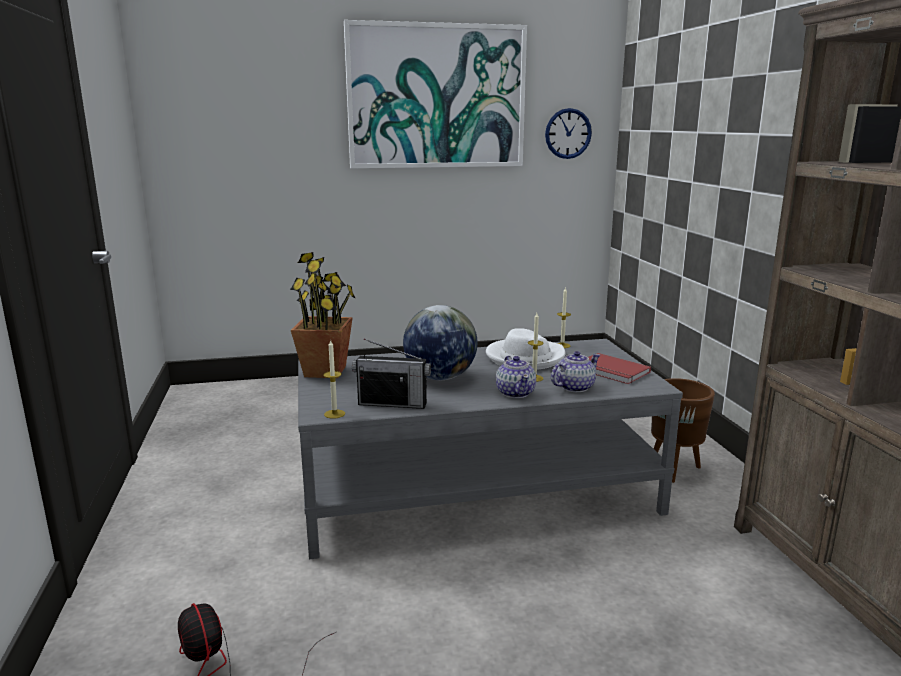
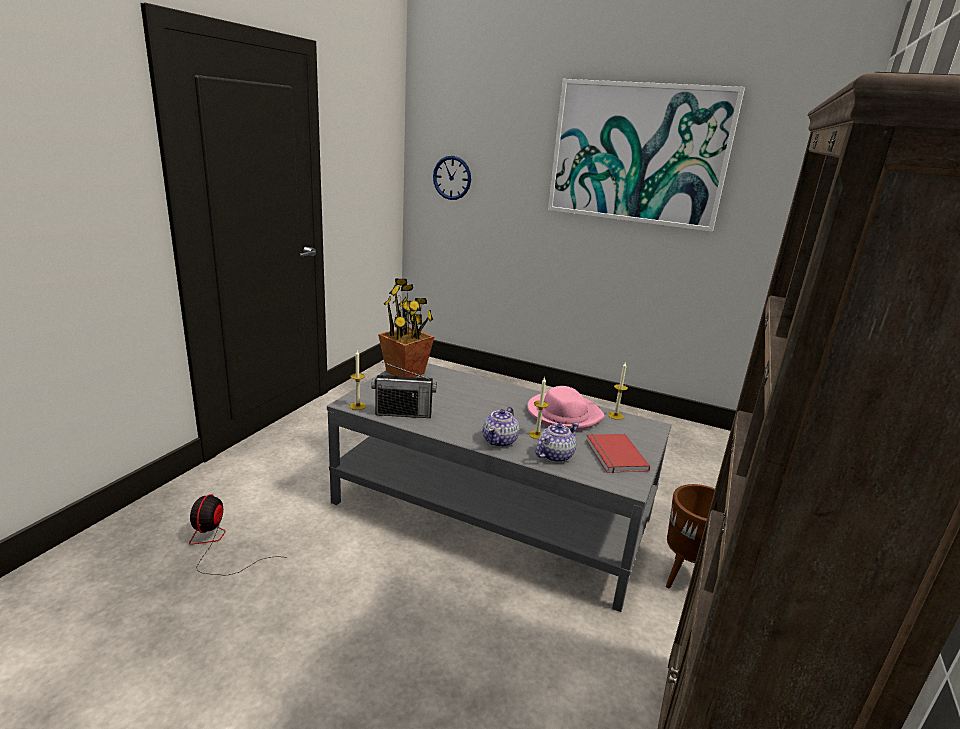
camera: 35 degrees right, 5 degrees up
radio [352,339,431,409] -> radio turned 45 degrees counterclockwise [371,362,437,418]
globe [403,305,477,380] -> none
white hat [486,328,565,370] -> pink hat [527,386,605,431]
wall clock [545,108,592,159] -> wall clock moved to [433,156,471,200]
teapot [551,351,600,392] -> teapot turned 45 degrees counterclockwise [535,423,579,463]

